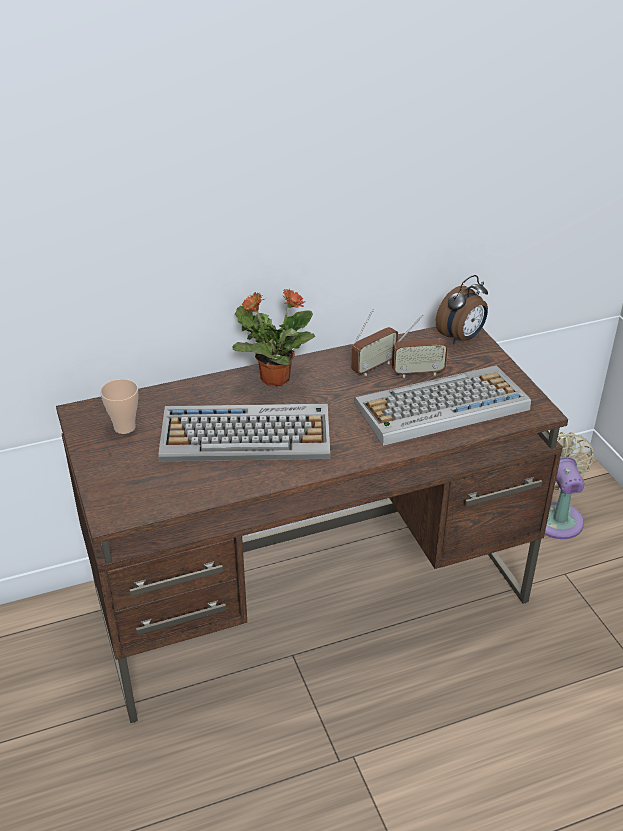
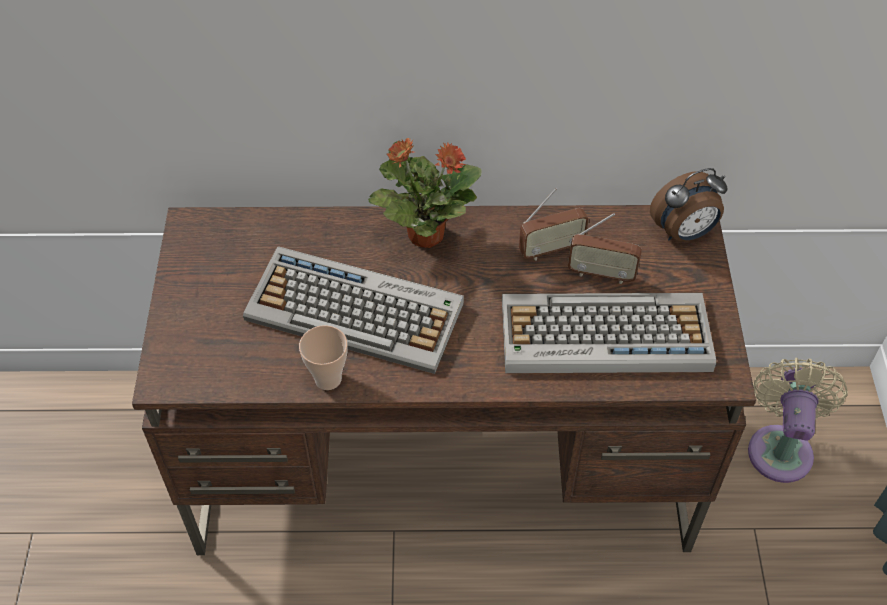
camera: 20 degrees right, 15 degrees up
cup [100,379,138,434] -> cup moved to [299,325,348,390]

